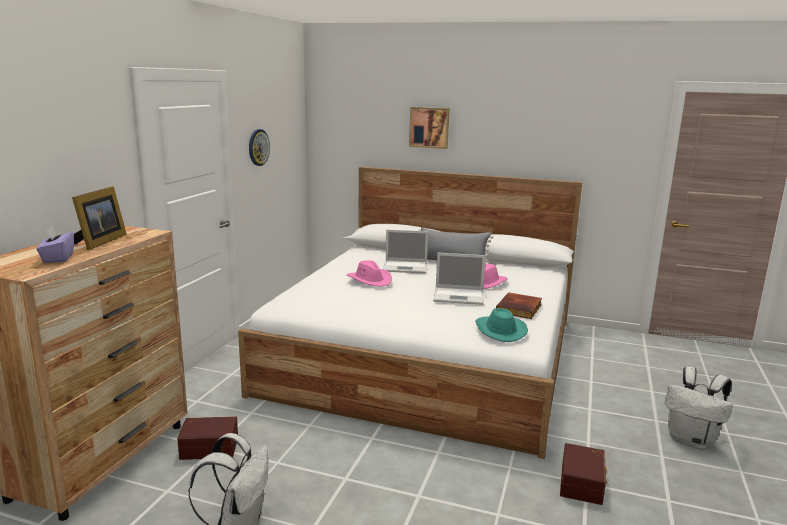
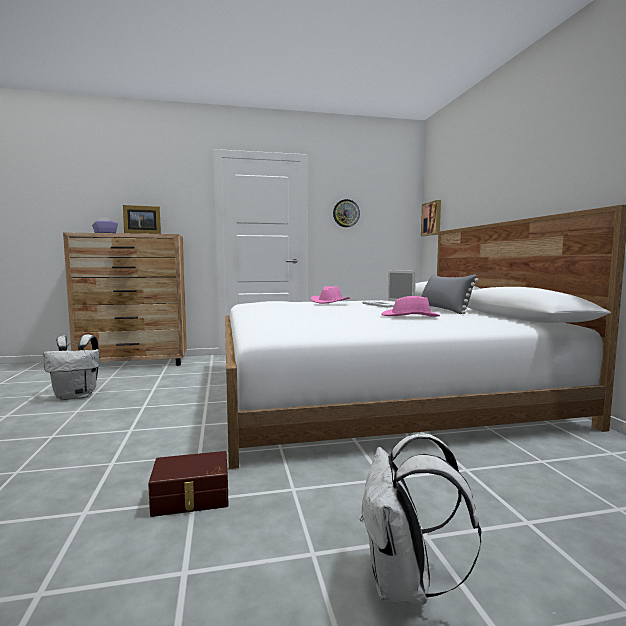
camera: 60 degrees right, 10 degrees down
brown storage box [177,416,238,460] -> none
picture [409,107,450,149] -> picture moved to [421,200,441,236]
laptop [433,253,485,305] -> none
turquoise hat [475,308,528,342] -> none
book [496,292,542,319] -> none

